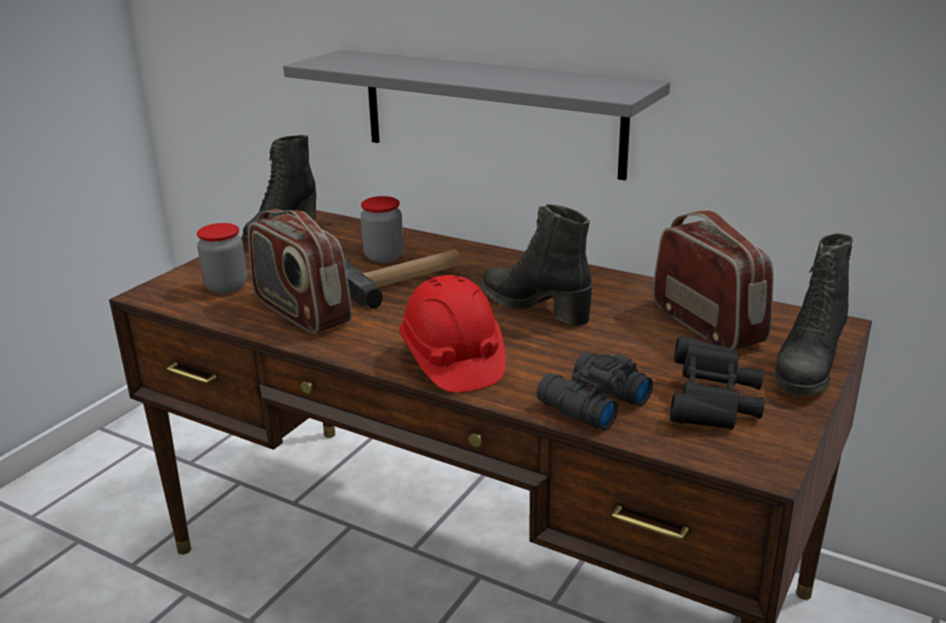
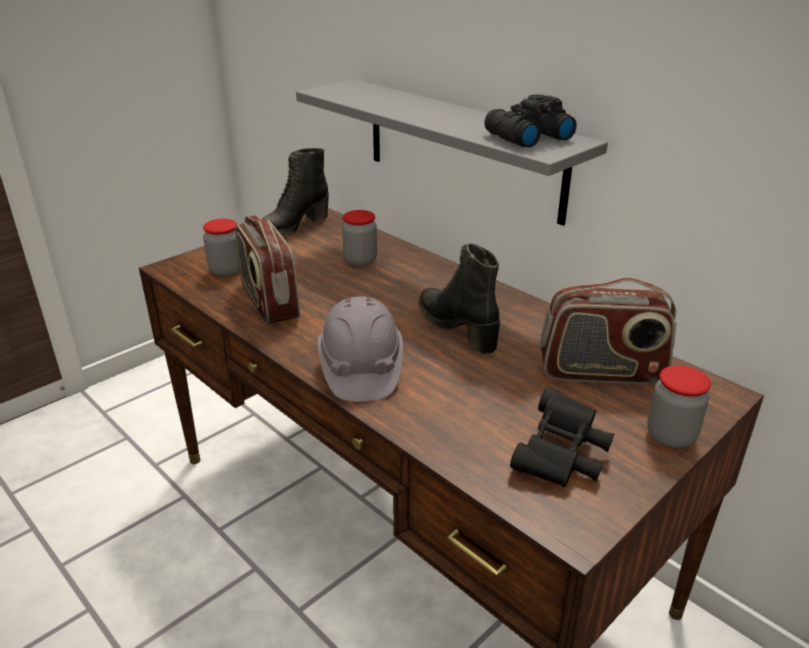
camera: 15 degrees right, 5 degrees up
hammer [345,249,461,309] -> none
red hard hat [399,275,506,392] -> grey hard hat [318,297,403,402]
black binoculars [537,352,653,430] -> black binoculars moved to [484,94,577,148]
radio [653,210,774,350] -> radio turned 105 degrees clockwise [541,277,676,385]
black boot [774,233,853,396] -> jar [647,365,711,448]

